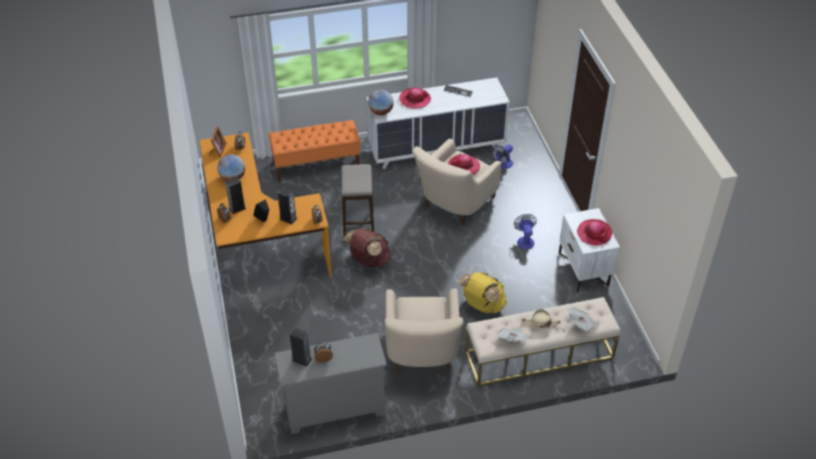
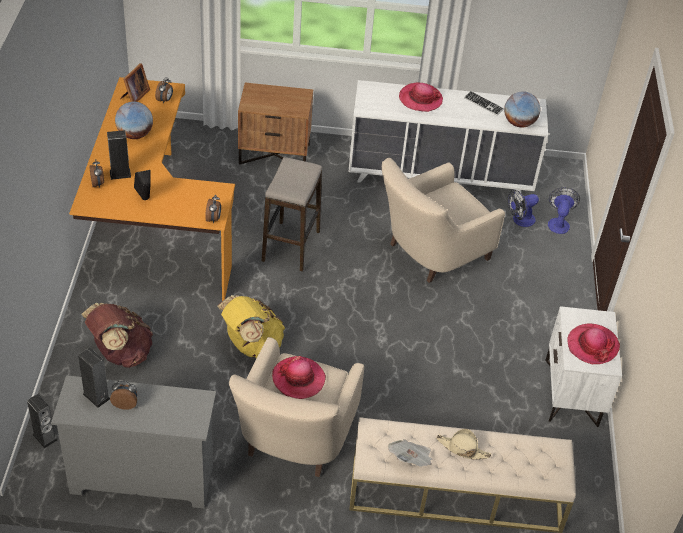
camera: 15 degrees right, 0 degrees up
orange bench [268,120,360,182] -> brown nightstand [238,83,313,165]
speaker [277,187,297,224] -> speaker moved to [27,394,57,449]
brown backpack [343,228,391,268] -> brown backpack moved to [82,303,153,368]
globe [368,90,394,115] -> globe moved to [504,91,540,127]
hat [448,153,480,175] -> hat moved to [272,356,326,399]
yellow backpack [459,272,507,313] -> yellow backpack moved to [217,295,285,358]
fan [514,214,537,249] -> fan moved to [548,187,580,234]
newspaper [568,308,599,332] -> none

